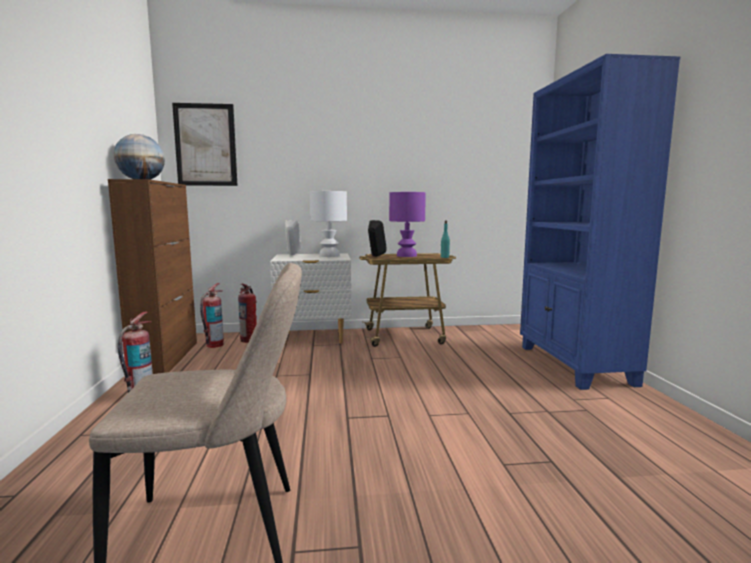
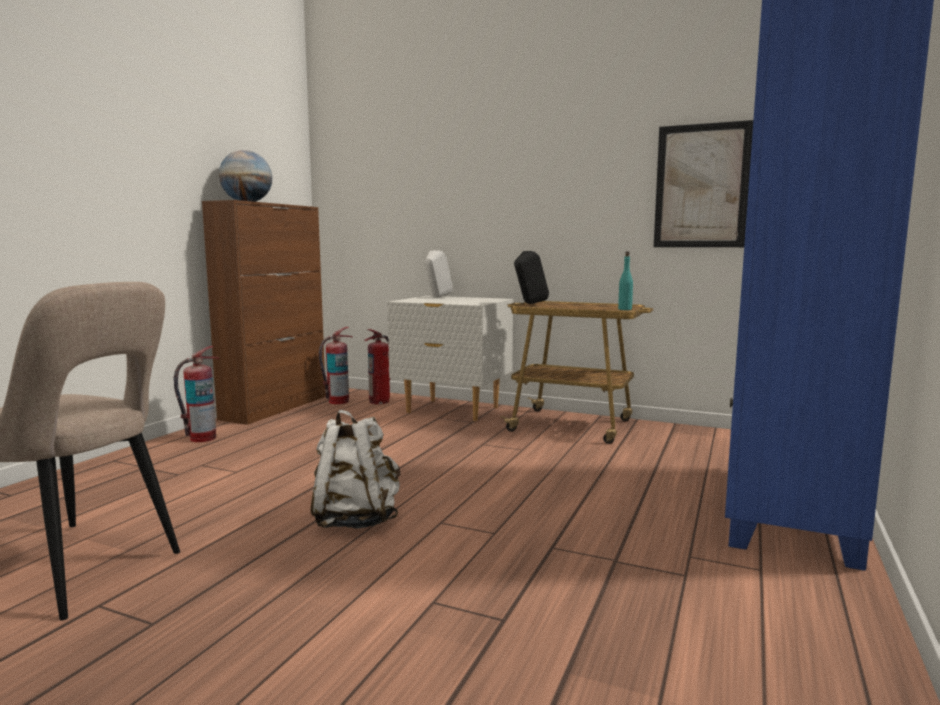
camera: 30 degrees right, 0 degrees up
picture [172,103,238,186] -> picture moved to [654,120,753,247]
white table lamp [310,191,347,257] -> none
purple table lamp [389,192,426,257] -> none
none -> white backpack [310,410,400,529]

